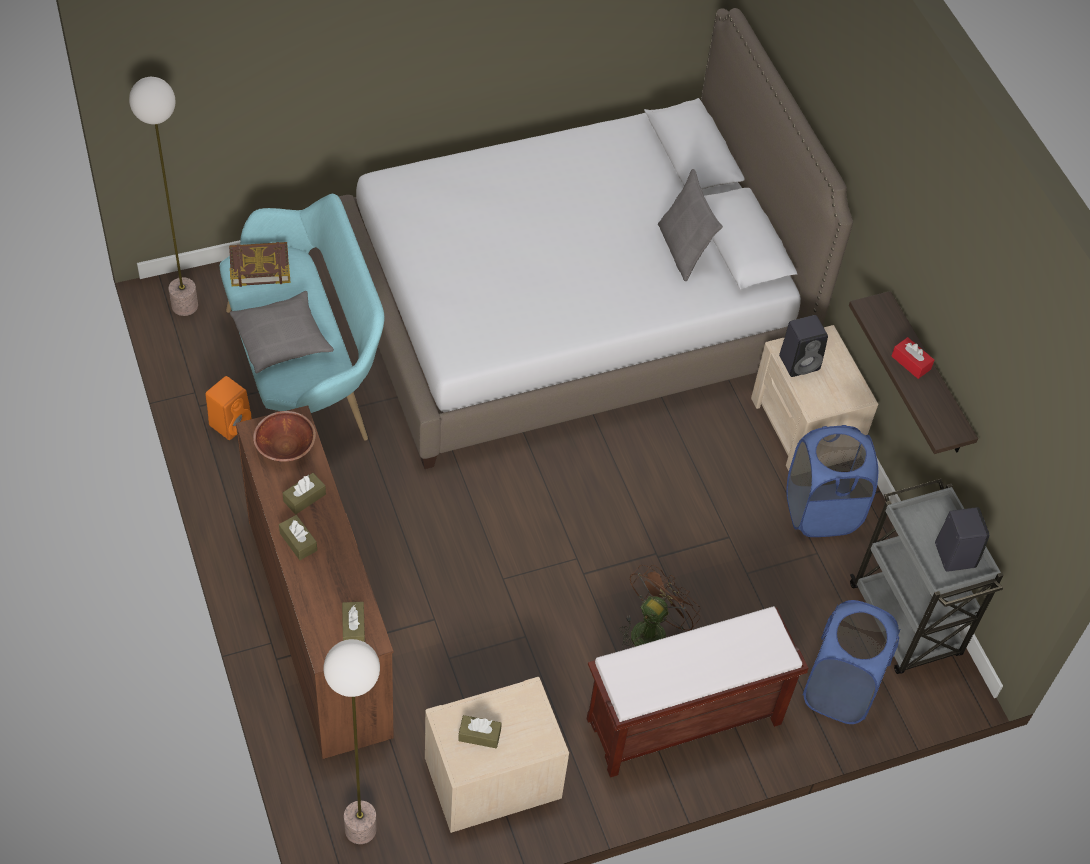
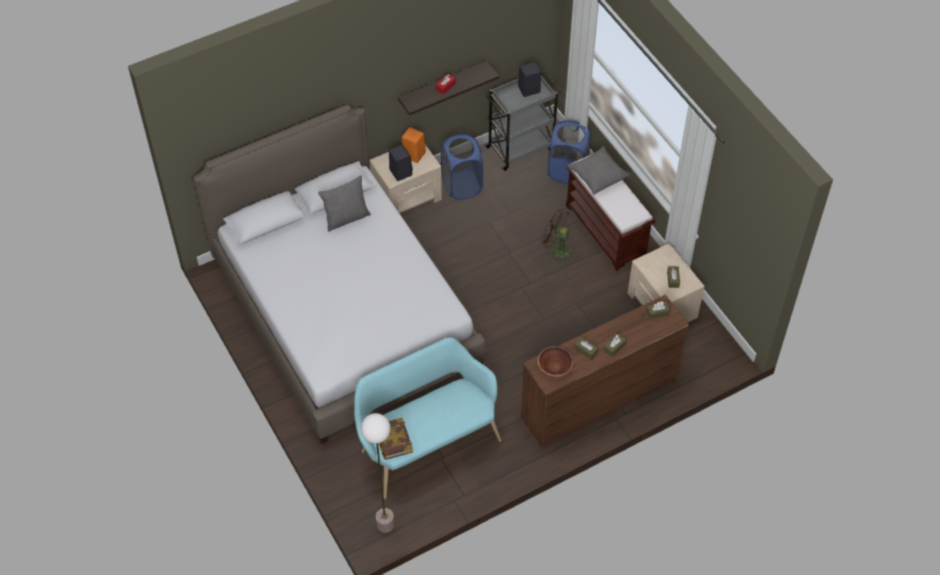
camera: 95 degrees left, 0 degrees up
orange speaker [205,376,252,440] -> orange speaker moved to [402,127,426,163]
grey pillow [230,291,334,373] -> grey pillow moved to [567,146,630,195]
floor lamp [324,639,380,844] -> none

